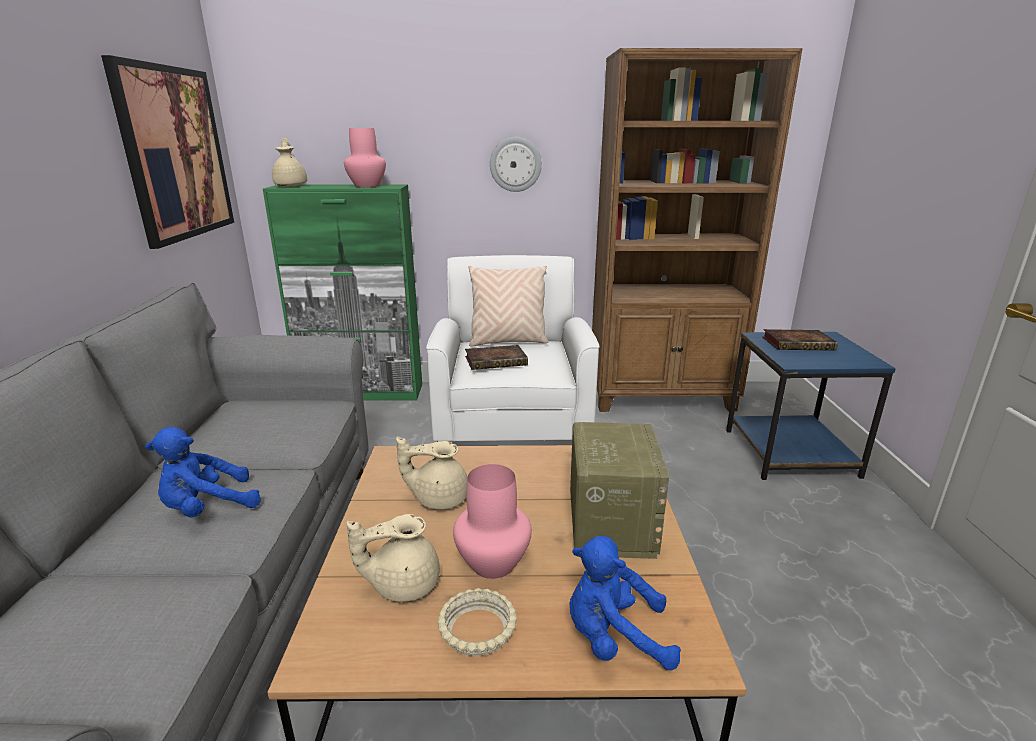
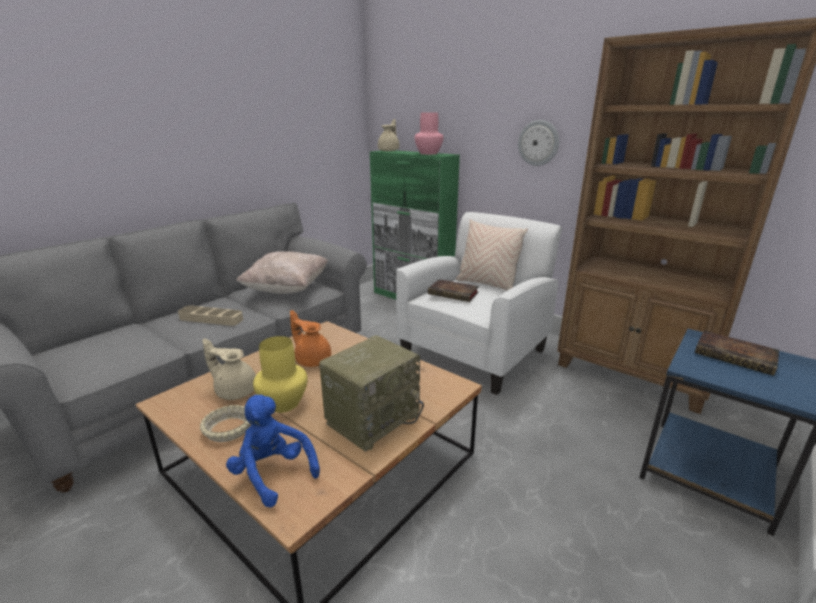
camera: 40 degrees right, 0 degrees up
picture [101,55,234,249] -> none
blue plush toy [145,427,261,517] -> beige tray [178,305,243,326]
beige teapot [396,436,468,510] -> orange teapot [290,310,331,367]
pink vase [453,464,532,579] -> yellow vase [253,336,308,413]
none -> beige pillow [236,251,328,294]

